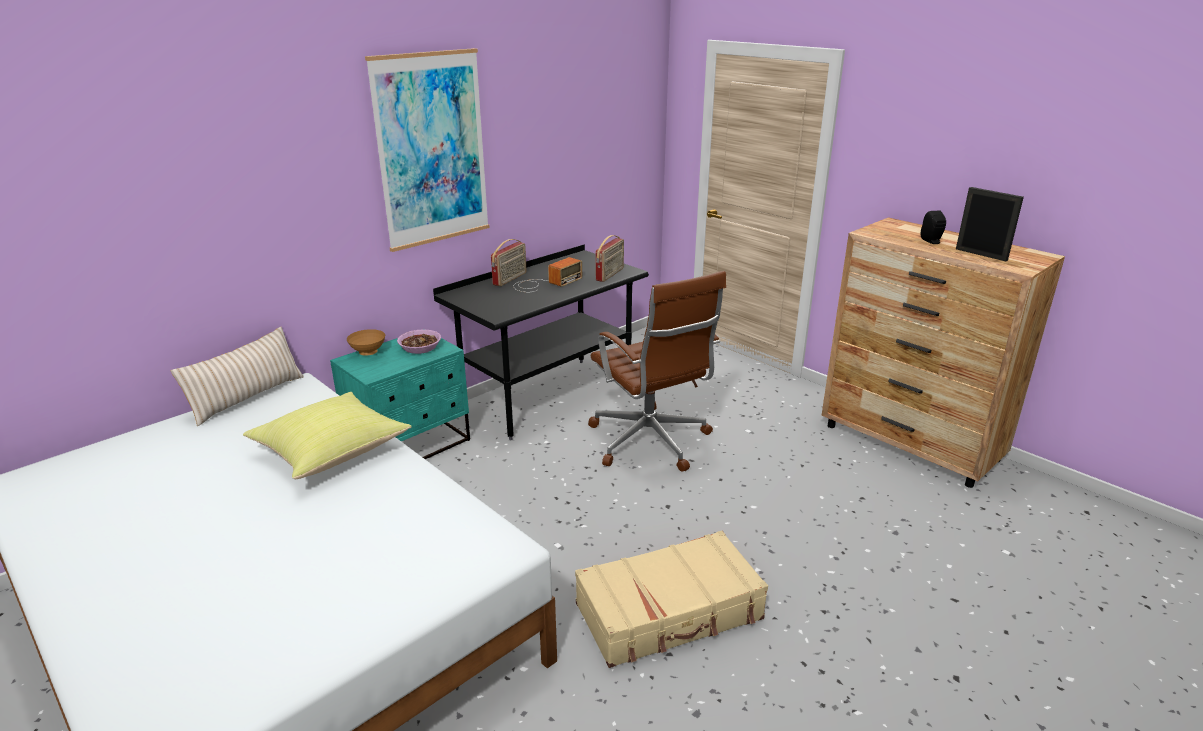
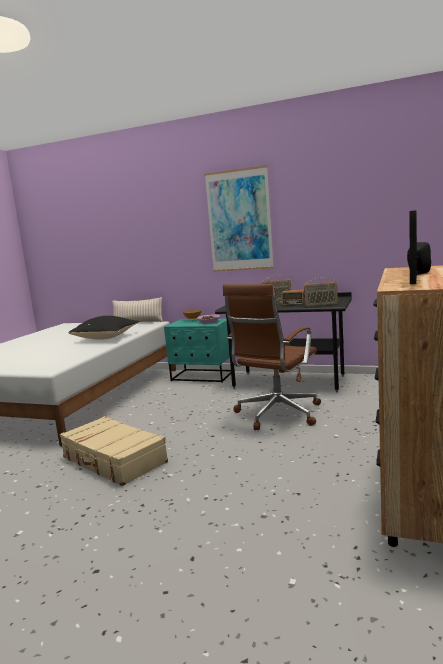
camera: 65 degrees right, 15 degrees down
yellow pillow [243,392,411,479] -> black pillow [68,316,139,340]

